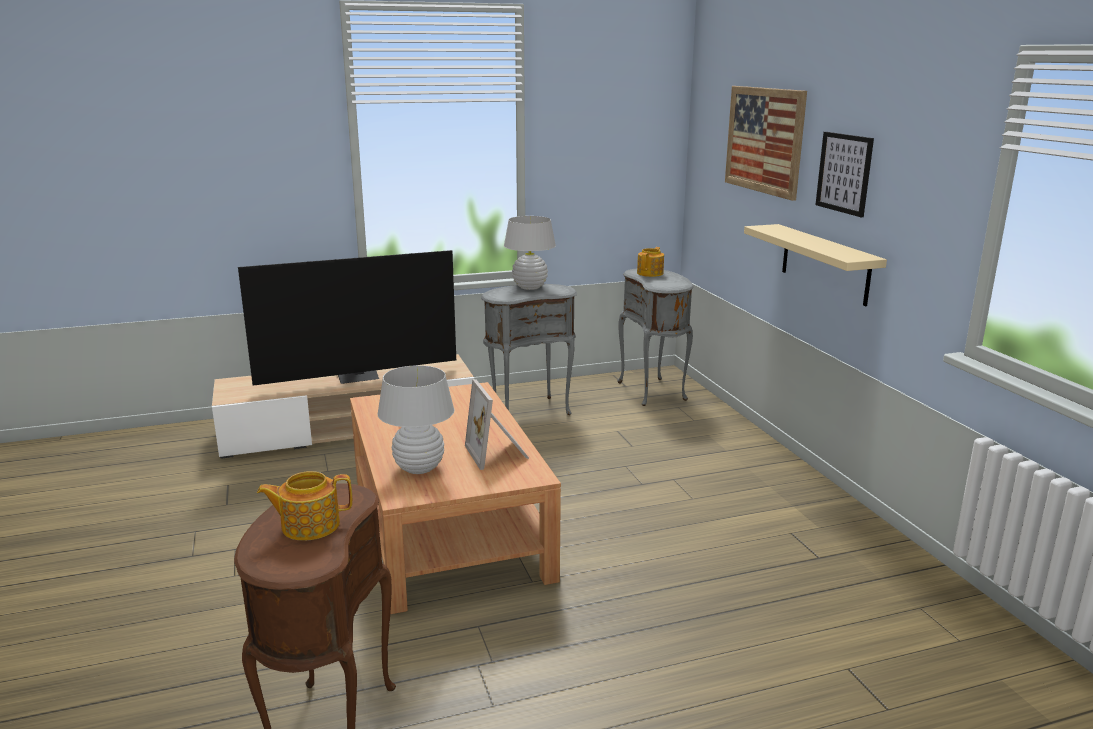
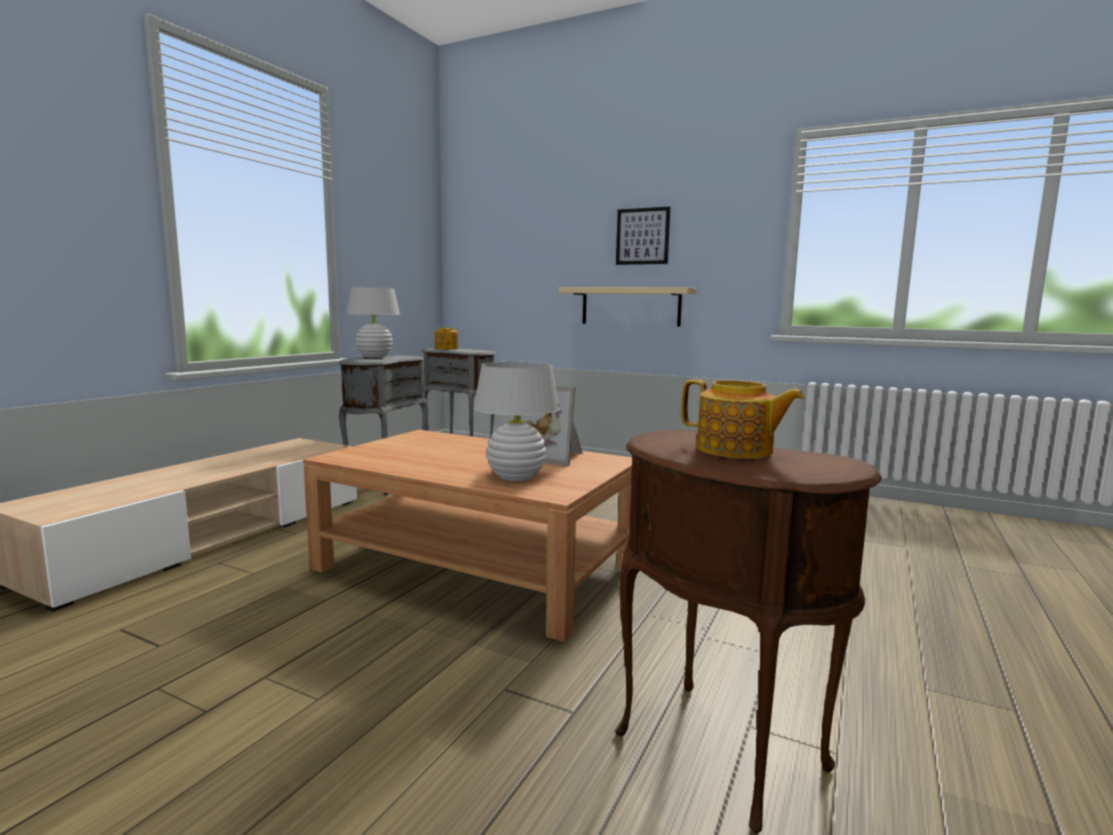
camera: 45 degrees left, 10 degrees down
television [238,250,456,386] -> none
teapot [257,471,352,541] -> teapot turned 90 degrees counterclockwise [681,379,804,459]
picture [725,86,807,201] -> none

